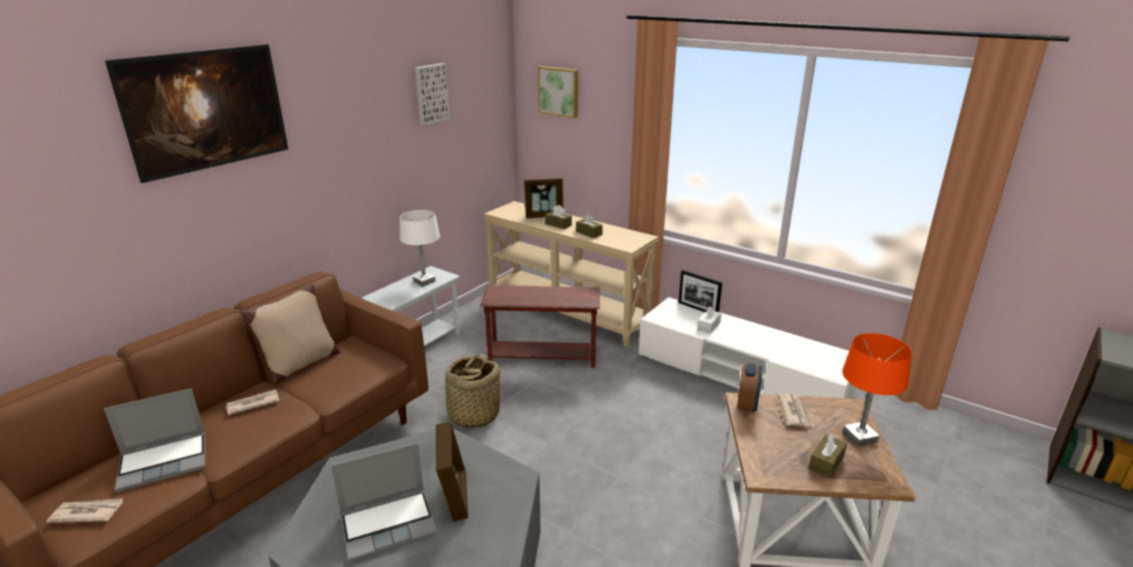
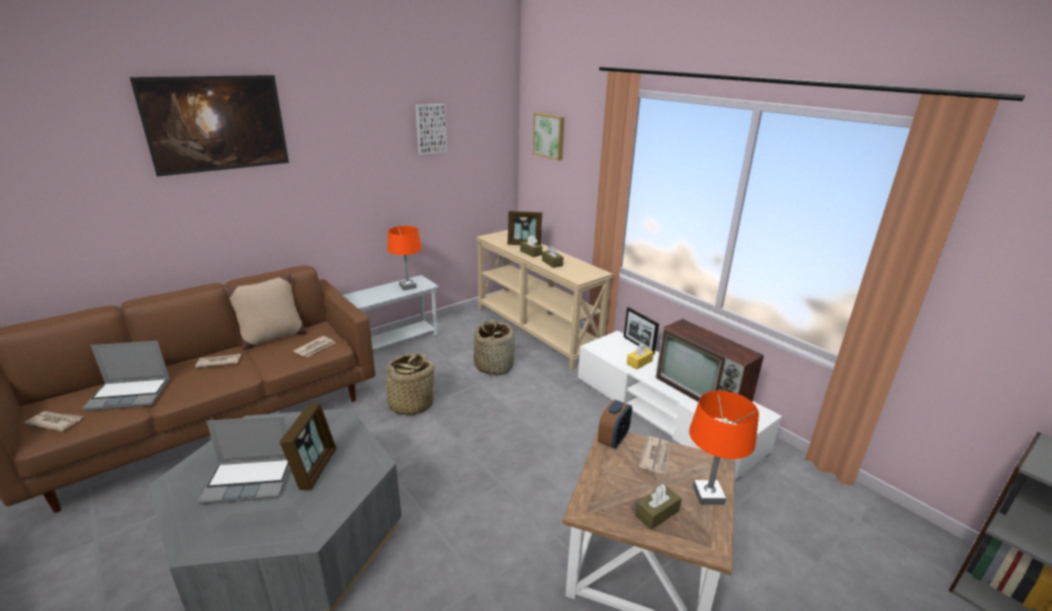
camera: 15 degrees right, 0 degrees up
white table lamp [400,210,440,286] -> orange table lamp [388,226,422,290]
brown side table [480,285,600,368] -> basket [474,319,515,376]
white tissue box [697,306,721,334] -> yellow tissue box [627,343,654,369]
none -> newspaper [293,336,335,357]
none -> television [655,319,764,402]

